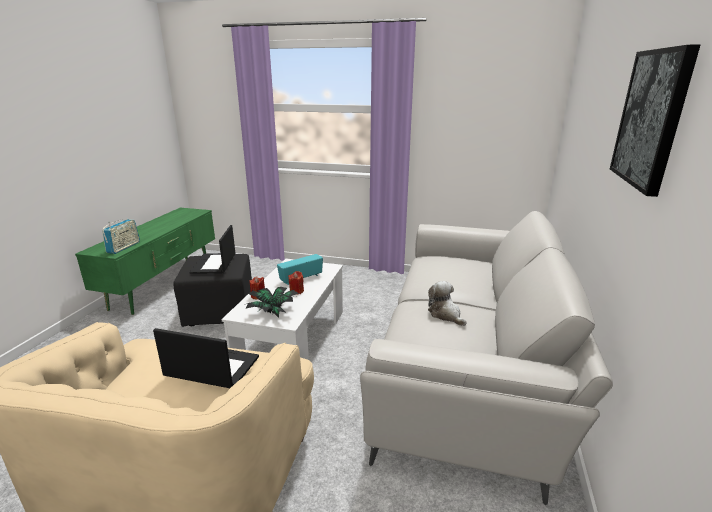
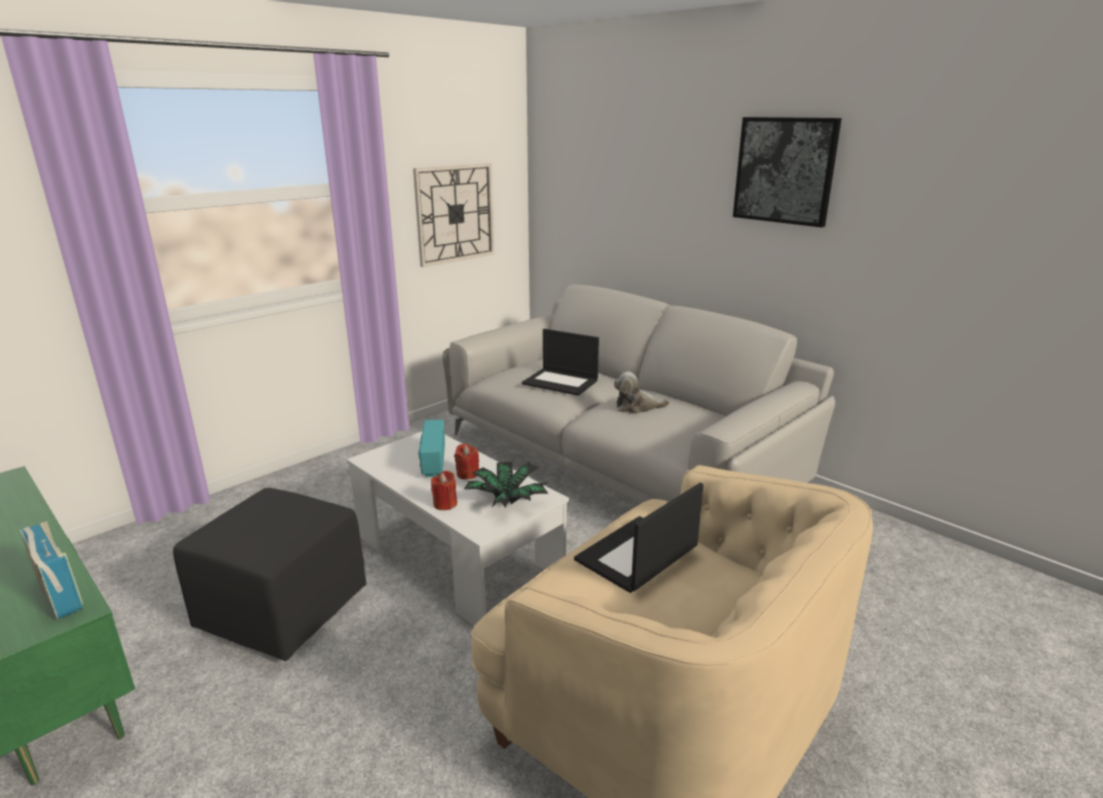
camera: 60 degrees left, 0 degrees up
laptop [190,225,235,274] -> laptop moved to [522,329,599,396]
none -> wall clock [413,163,494,267]

